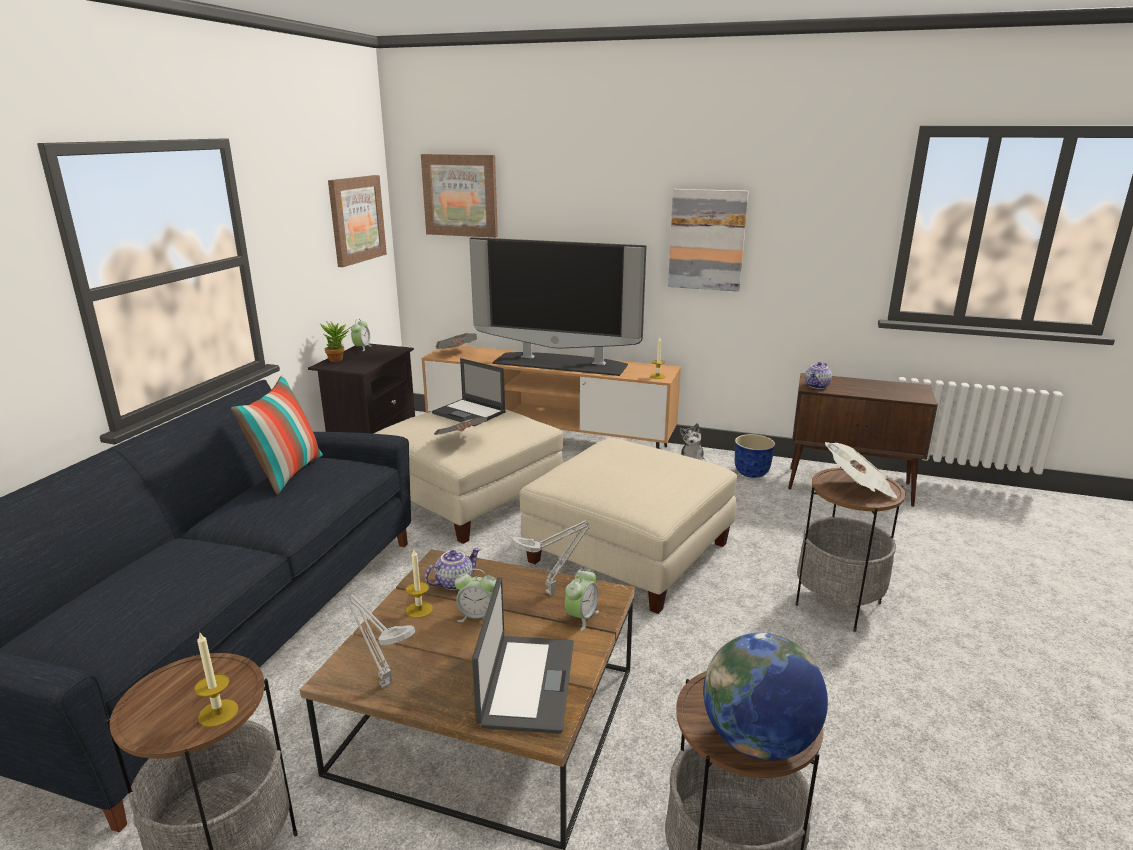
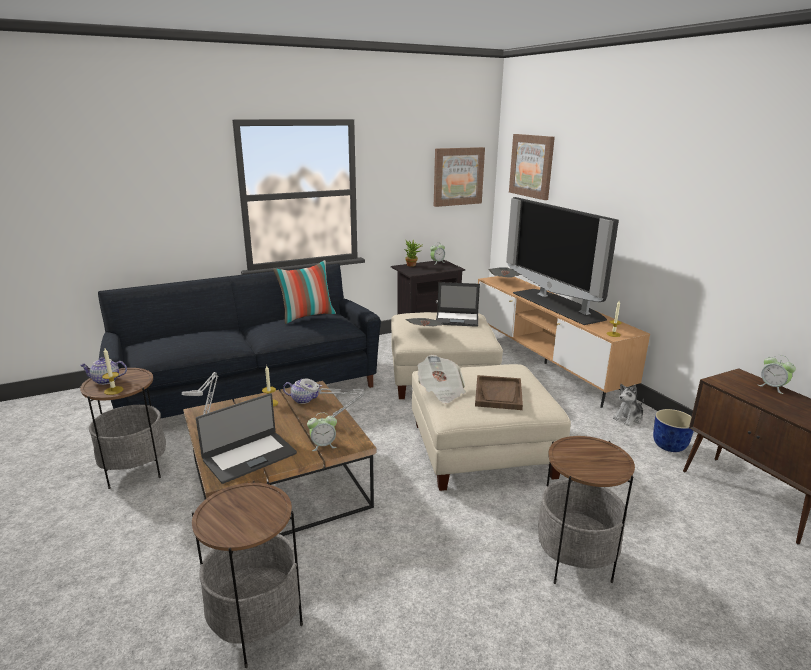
camera: 45 degrees right, 0 degrees up
laptop [432,358,506,426] -> laptop turned 75 degrees counterclockwise [436,282,480,327]
alarm clock [454,569,496,622] -> alarm clock moved to [758,355,796,394]
picture [668,189,749,292] -> none
globe [703,633,828,761] -> none
teapot [805,362,832,389] -> teapot moved to [80,357,127,385]
newspaper [825,442,898,498] -> newspaper moved to [418,355,466,404]
none -> brown tray [475,375,523,410]

